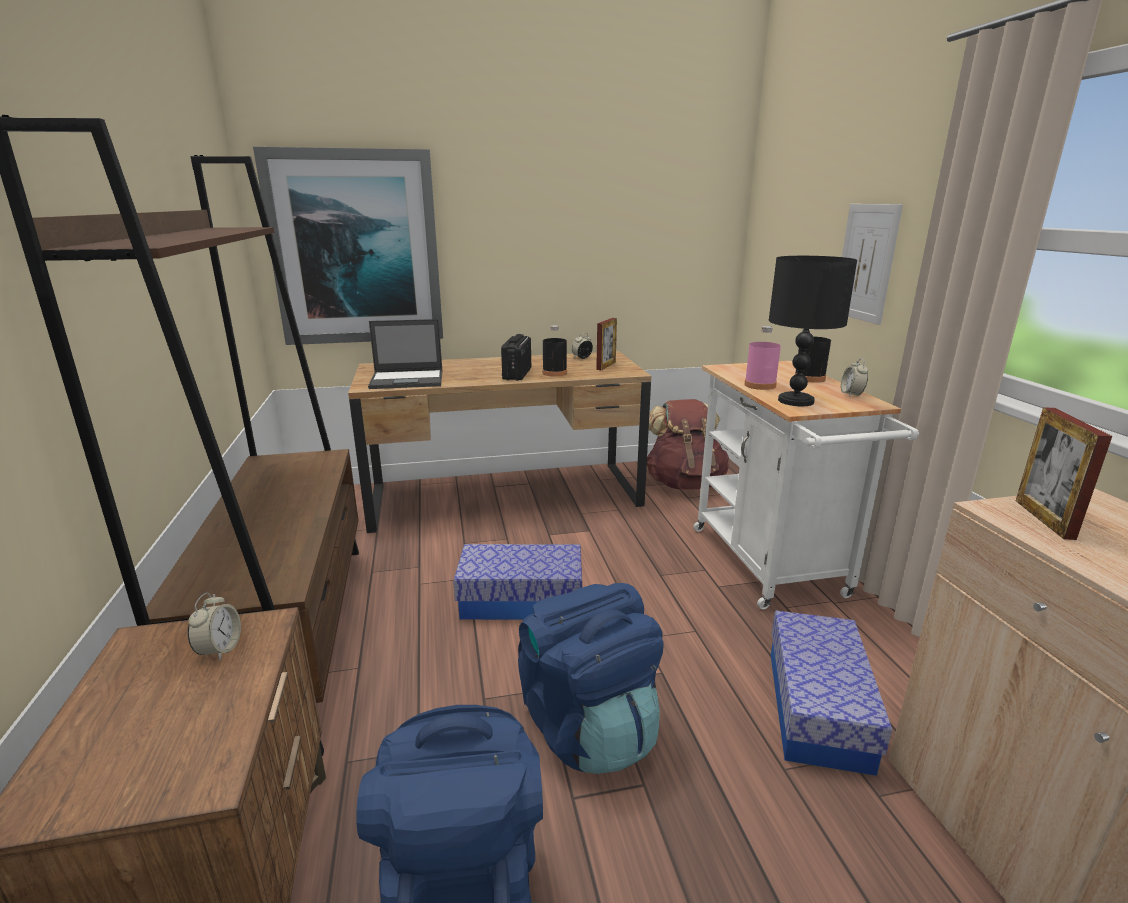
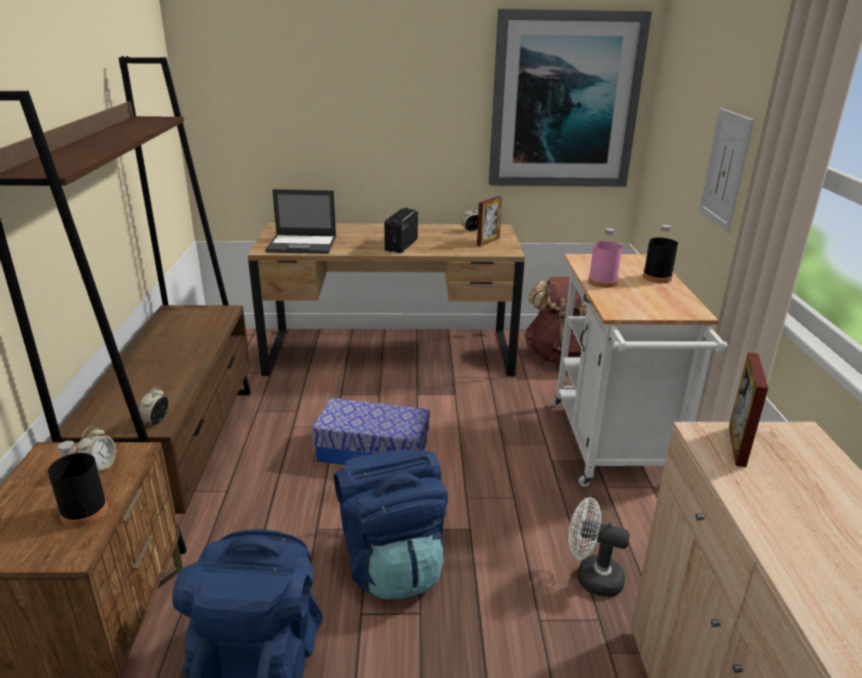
camera: 10 degrees right, 5 degrees up
picture [253,147,443,345] -> picture moved to [489,9,652,187]
black bottle [543,325,567,376] -> black bottle moved to [48,441,108,527]
black table lamp [769,256,857,406] -> none
storage box [771,611,892,776] -> white fan [569,497,630,597]
alarm clock [841,358,868,397] -> alarm clock moved to [138,387,168,426]

